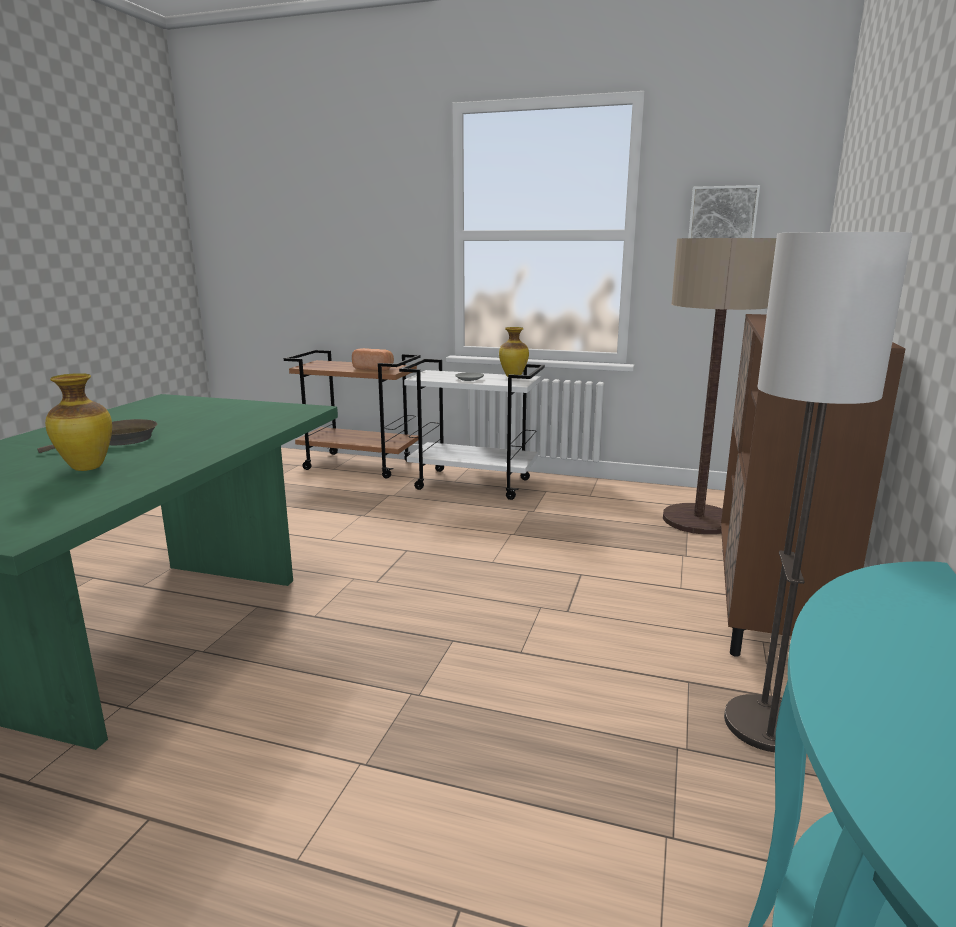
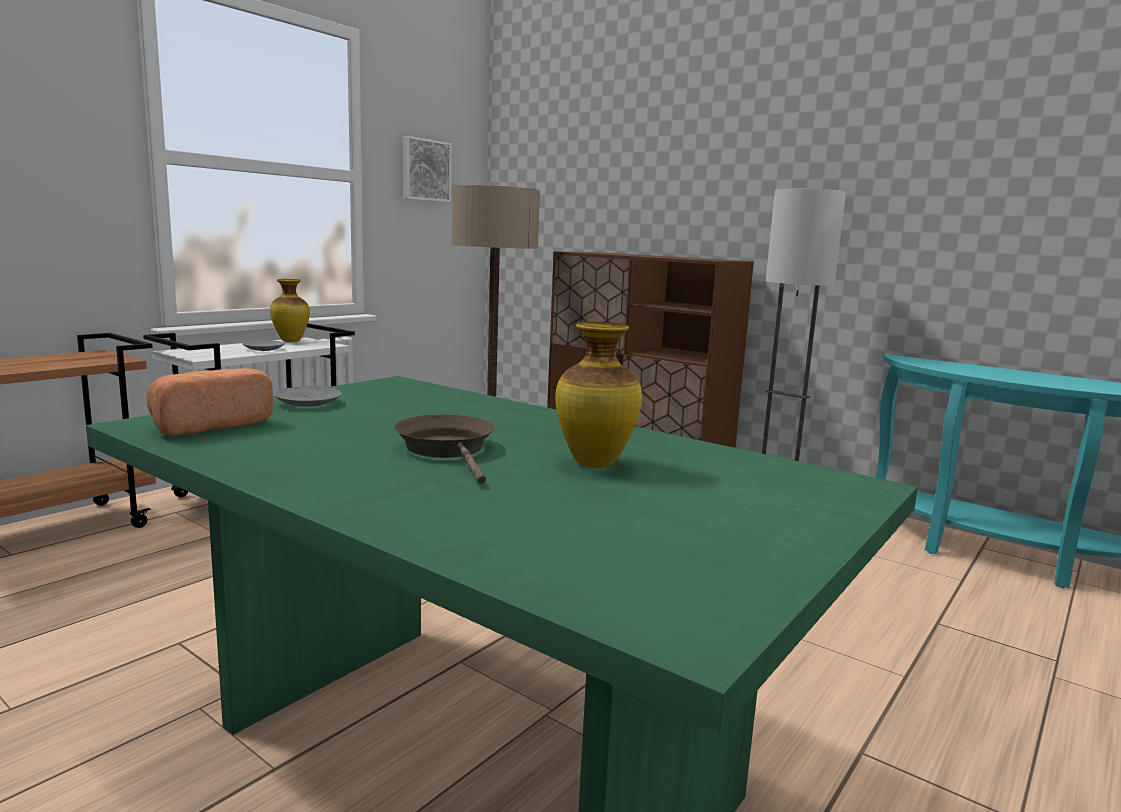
camera: 70 degrees left, 5 degrees down
bread [352,348,394,371] -> bread moved to [147,368,273,436]
none -> grey plate [274,386,342,407]

